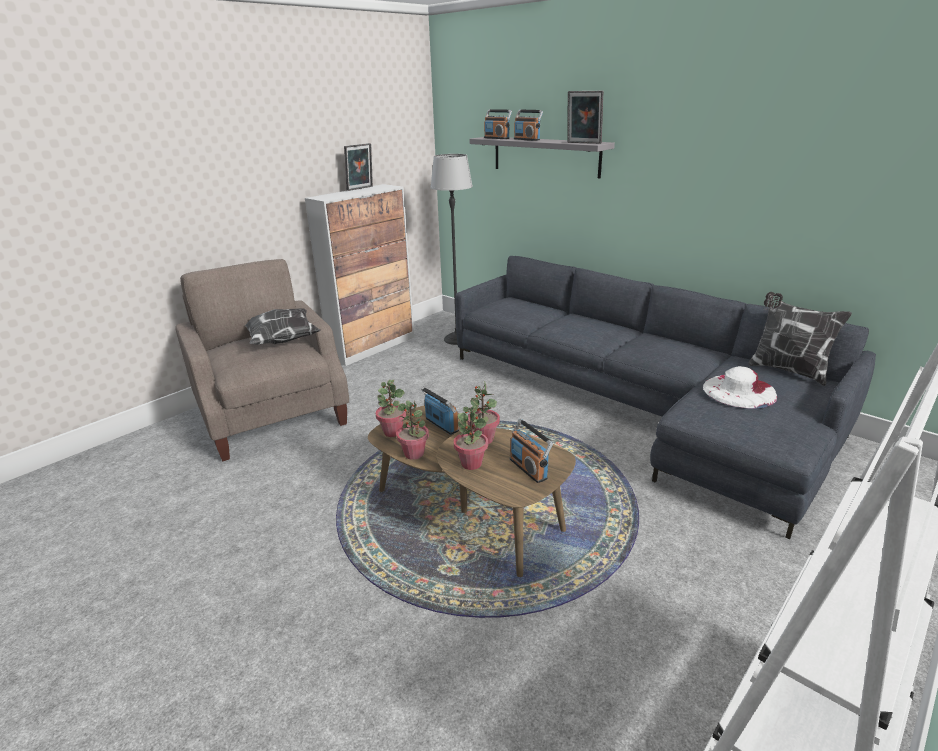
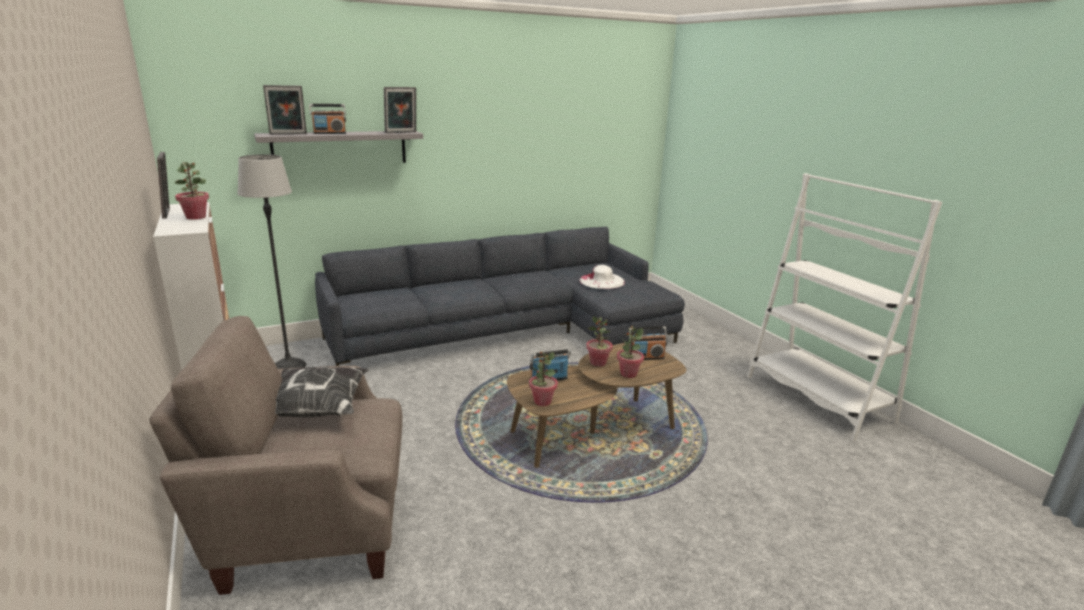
camera: 70 degrees left, 5 degrees down
potted plant [396,400,429,460] -> potted plant moved to [174,162,209,220]
radio [484,109,512,139] -> picture frame [263,85,307,135]
pillow [748,292,852,386] -> none

